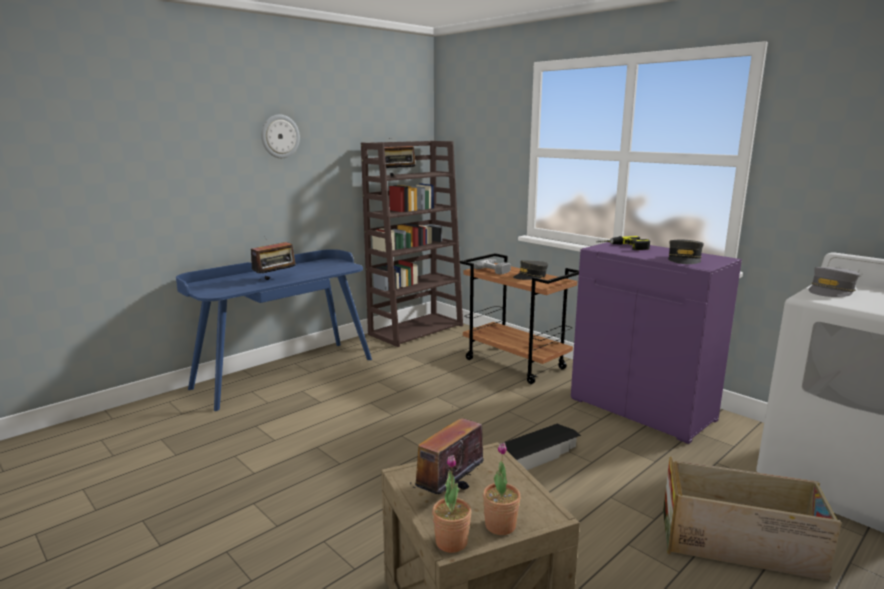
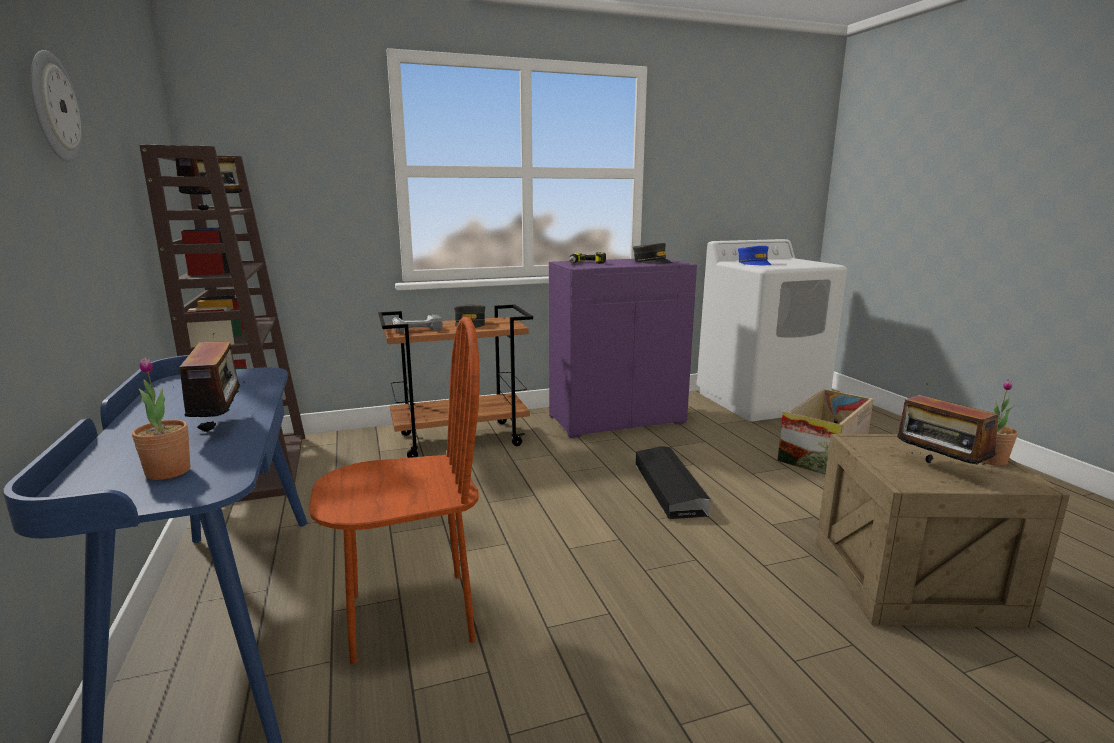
camera: 65 degrees left, 0 degrees up
potted plant [432,455,471,553] -> potted plant moved to [132,357,190,480]
grey cap [808,267,860,297] -> blue cap [738,246,771,265]
none -> brown chair [309,316,480,664]

